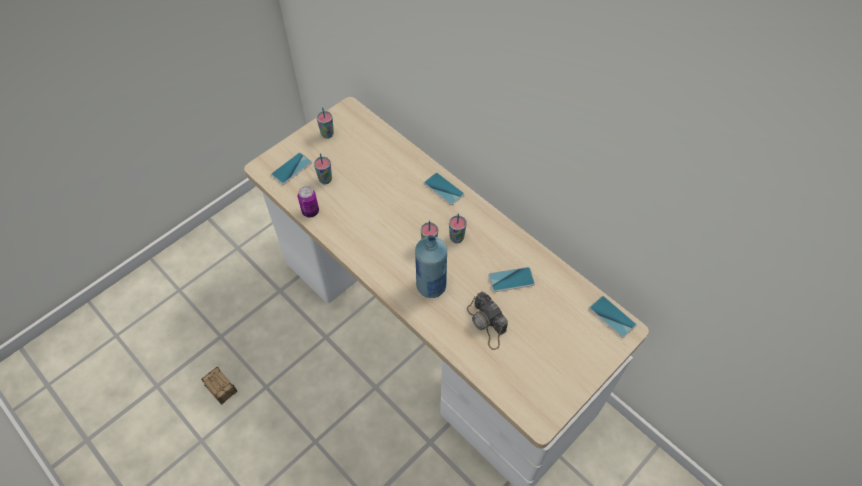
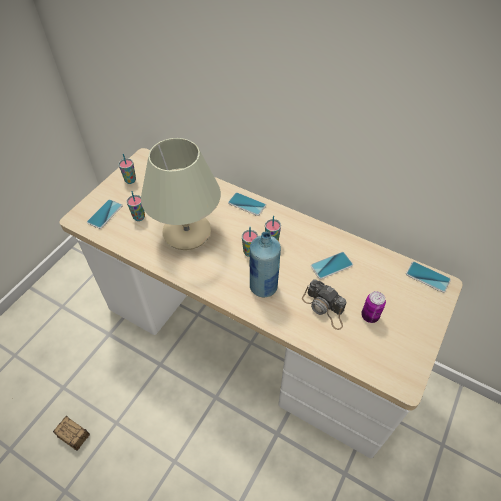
camera: 15 degrees left, 5 degrees down
can [298,186,319,218] -> can moved to [361,291,386,323]
none -> beige table lamp [141,138,221,250]

